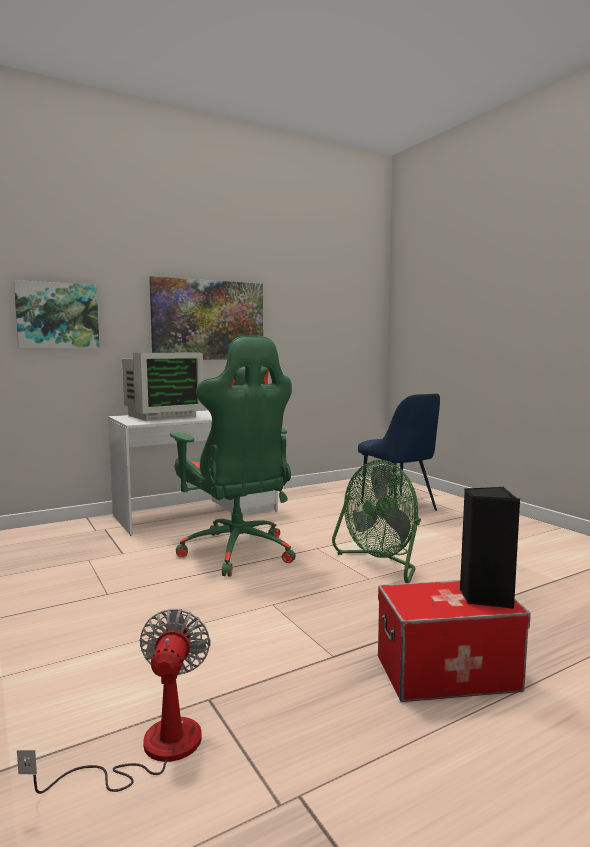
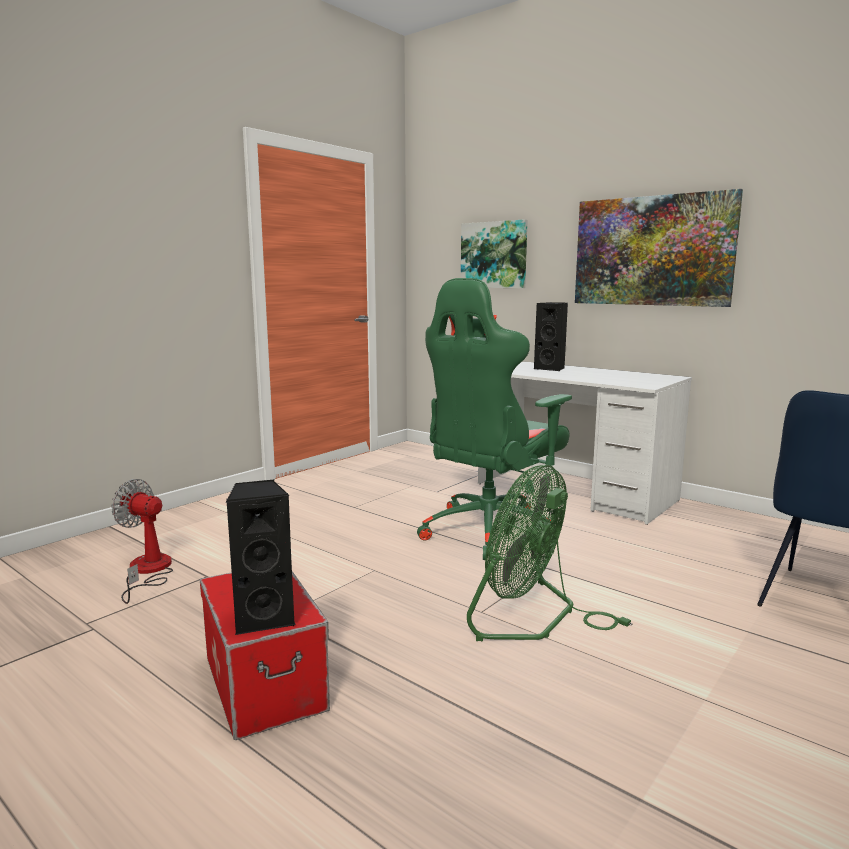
camera: 70 degrees right, 5 degrees up
fan [17,609,210,794] -> fan turned 135 degrees counterclockwise [111,479,173,604]
monitor [122,353,204,421] -> black speaker [534,302,568,371]

